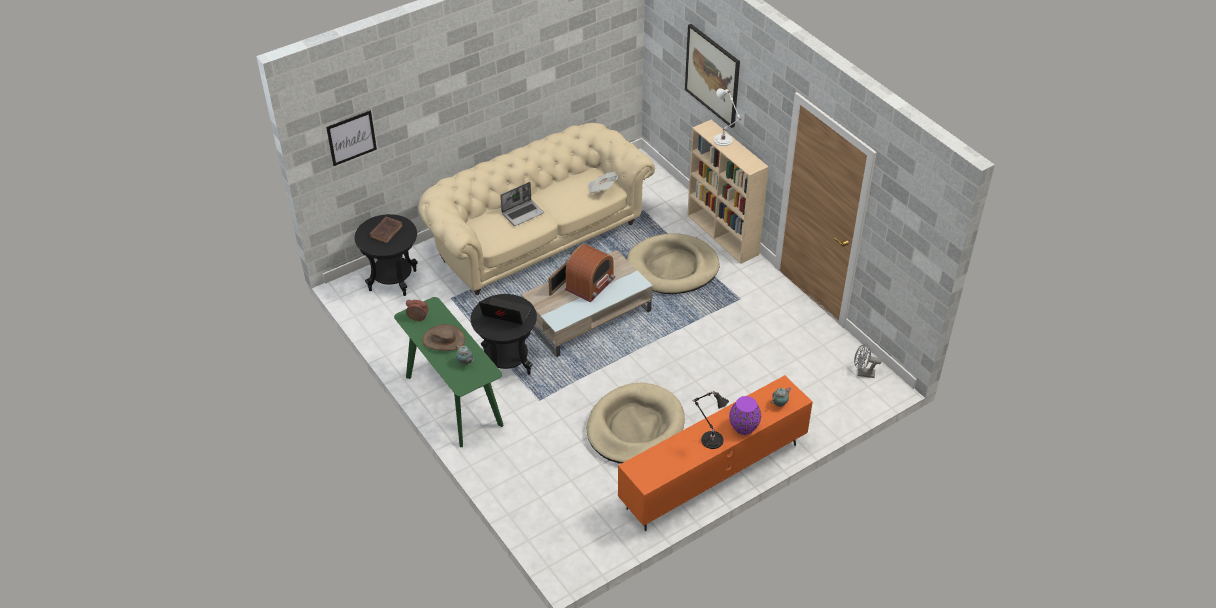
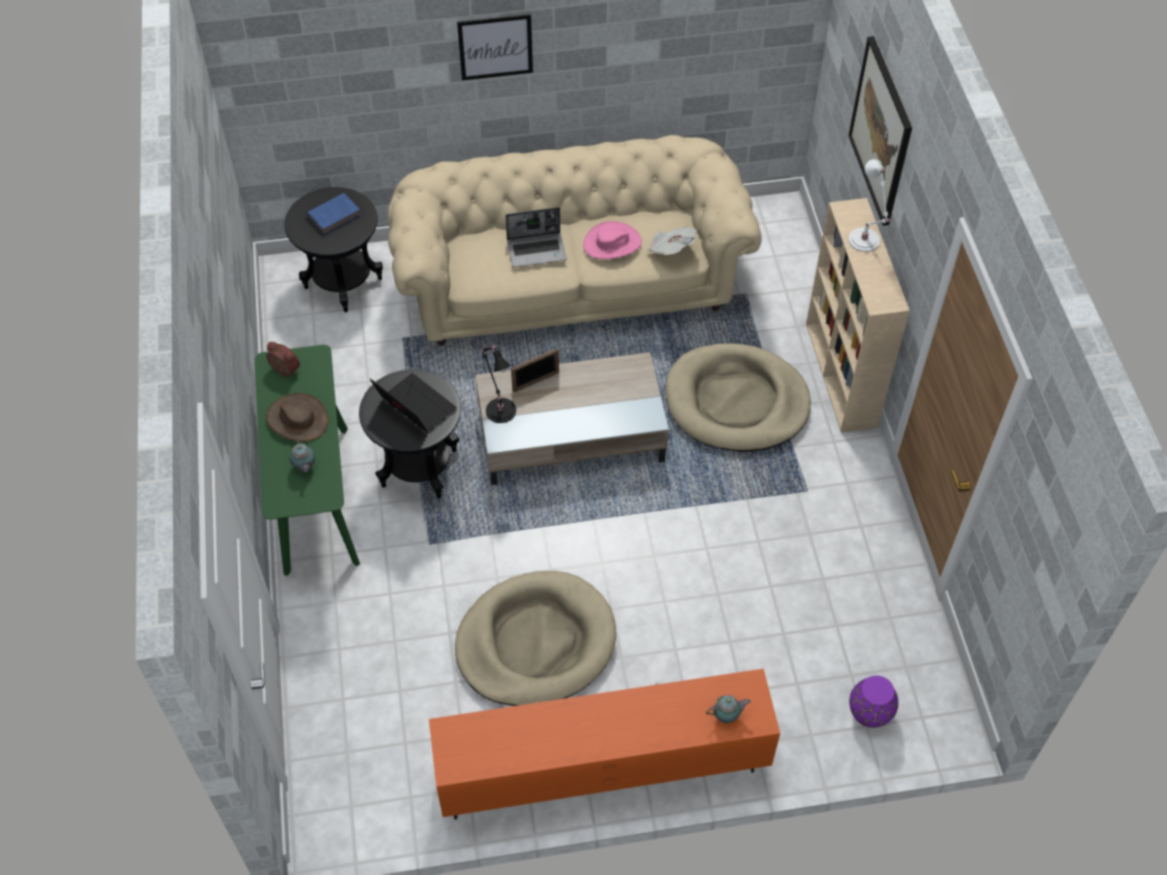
camera: 25 degrees right, 10 degrees up
picture [326,111,377,166] -> picture moved to [457,14,533,80]
brown book [369,217,403,243] -> blue book [307,193,361,234]
radio [565,244,615,302] -> none
black table lamp [692,391,729,449] -> black table lamp moved to [480,346,516,423]
purple vase [729,396,761,435] -> purple vase moved to [849,675,898,728]
grey fan [854,343,882,378] -> none
none -> pink hat [583,221,642,259]

